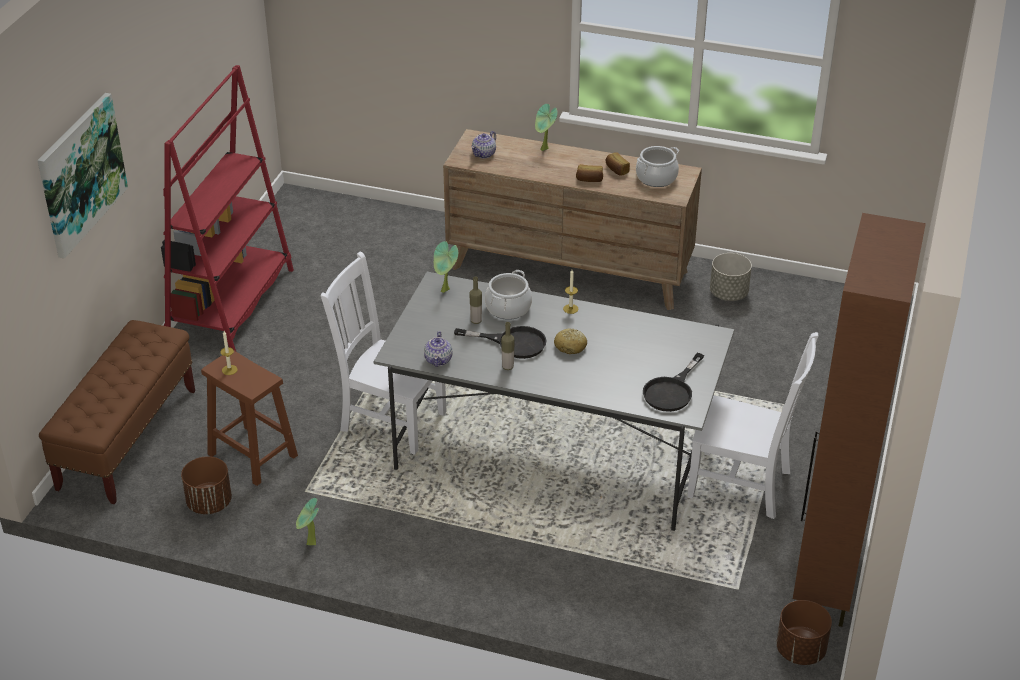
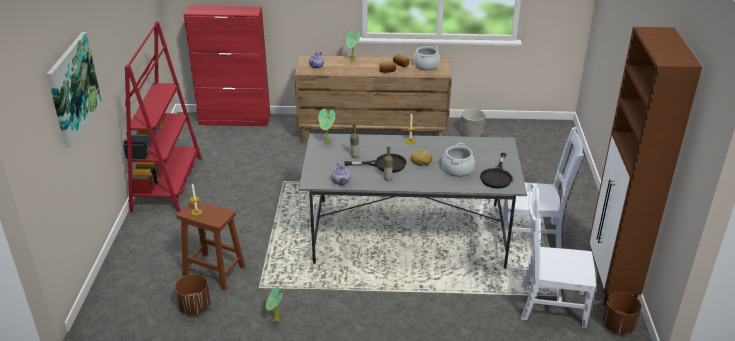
camera: 15 degrees left, 5 degrees down
brown bench [39,320,195,504] -> none
white chair [321,251,447,455] -> white chair moved to [521,183,596,328]
cooking pot [485,270,532,320] -> cooking pot moved to [442,143,475,176]
none -> red cabinet [184,5,271,126]

